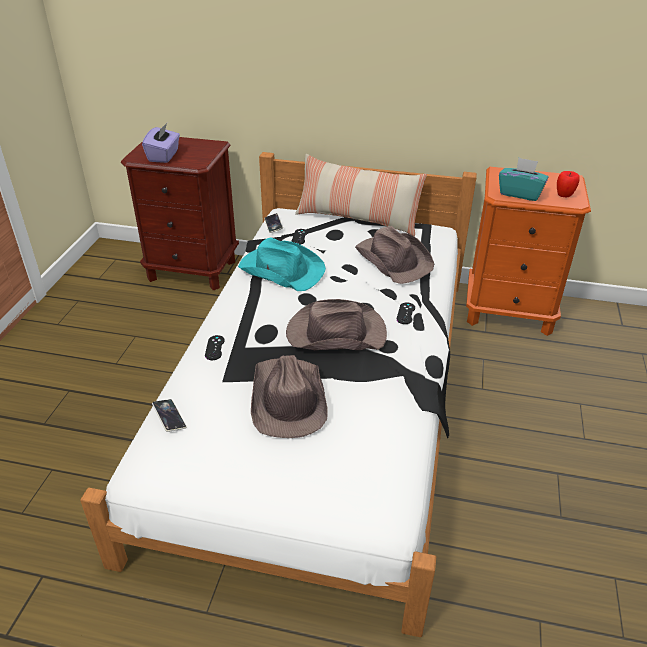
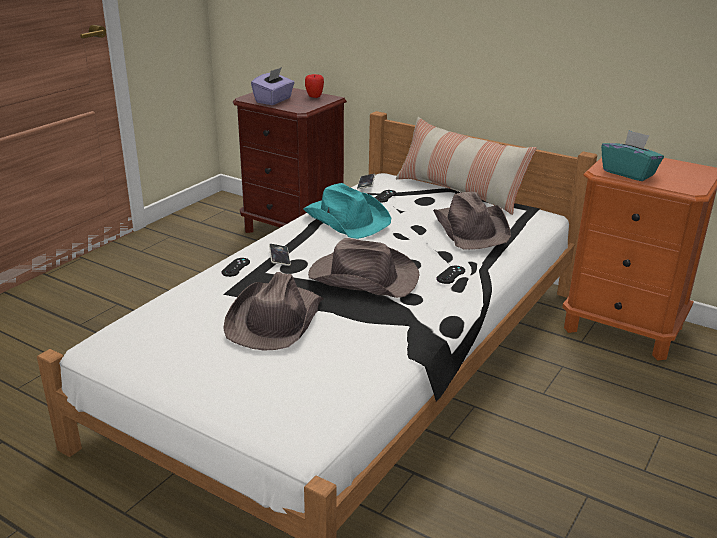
camera: 20 degrees right, 10 degrees down
phone [152,399,187,432] -> phone moved to [269,244,291,266]
apple [557,171,580,197] -> apple moved to [305,74,324,98]

